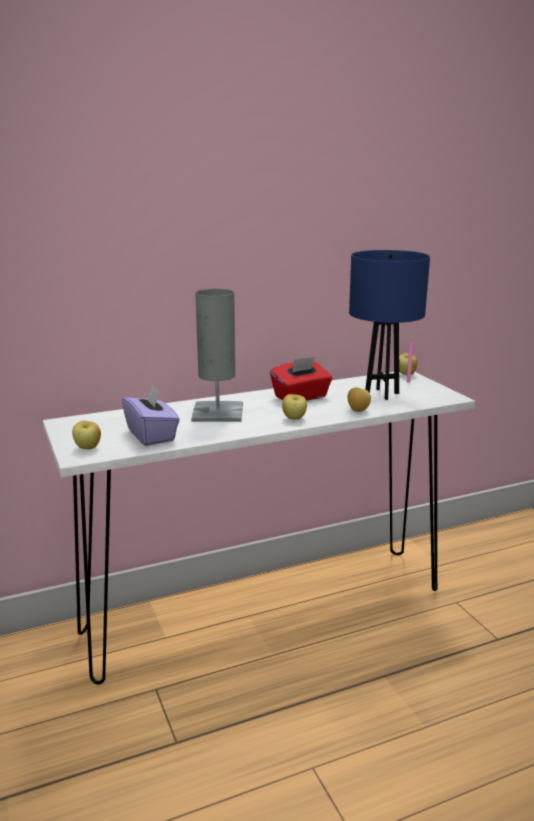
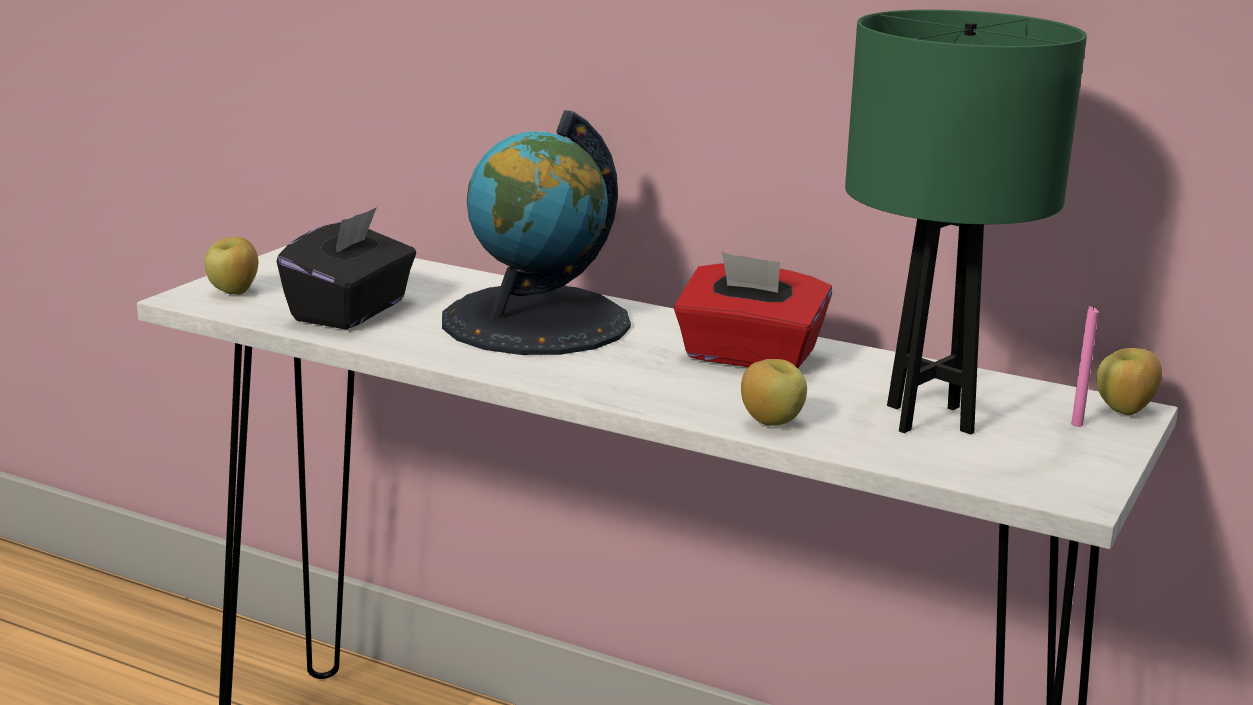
camera: 50 degrees right, 0 degrees up
purple tissue box [122,385,180,446] -> black tissue box [277,207,416,330]
grey table lamp [191,288,243,422] -> globe [442,110,631,355]
apple [282,394,307,420] -> none
blue table lamp [349,250,430,400] -> green table lamp [845,10,1087,434]

